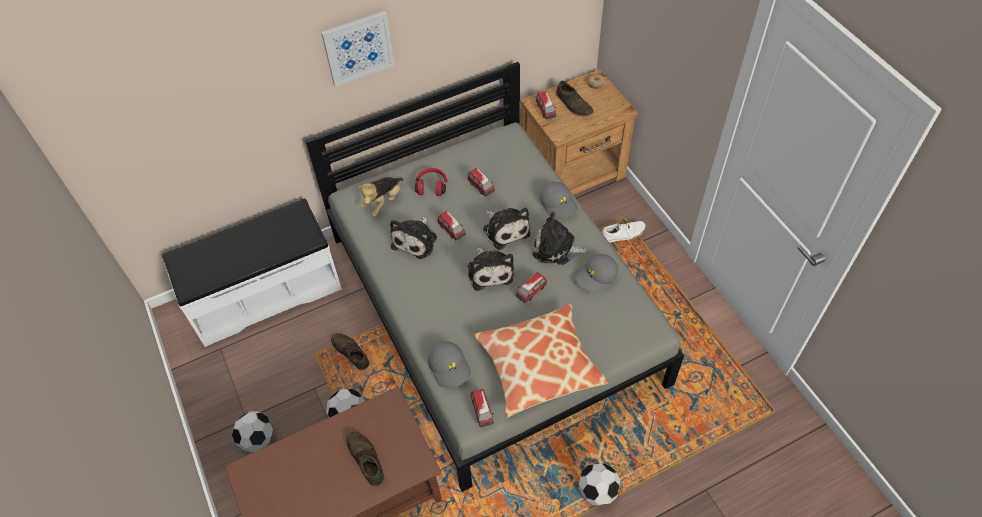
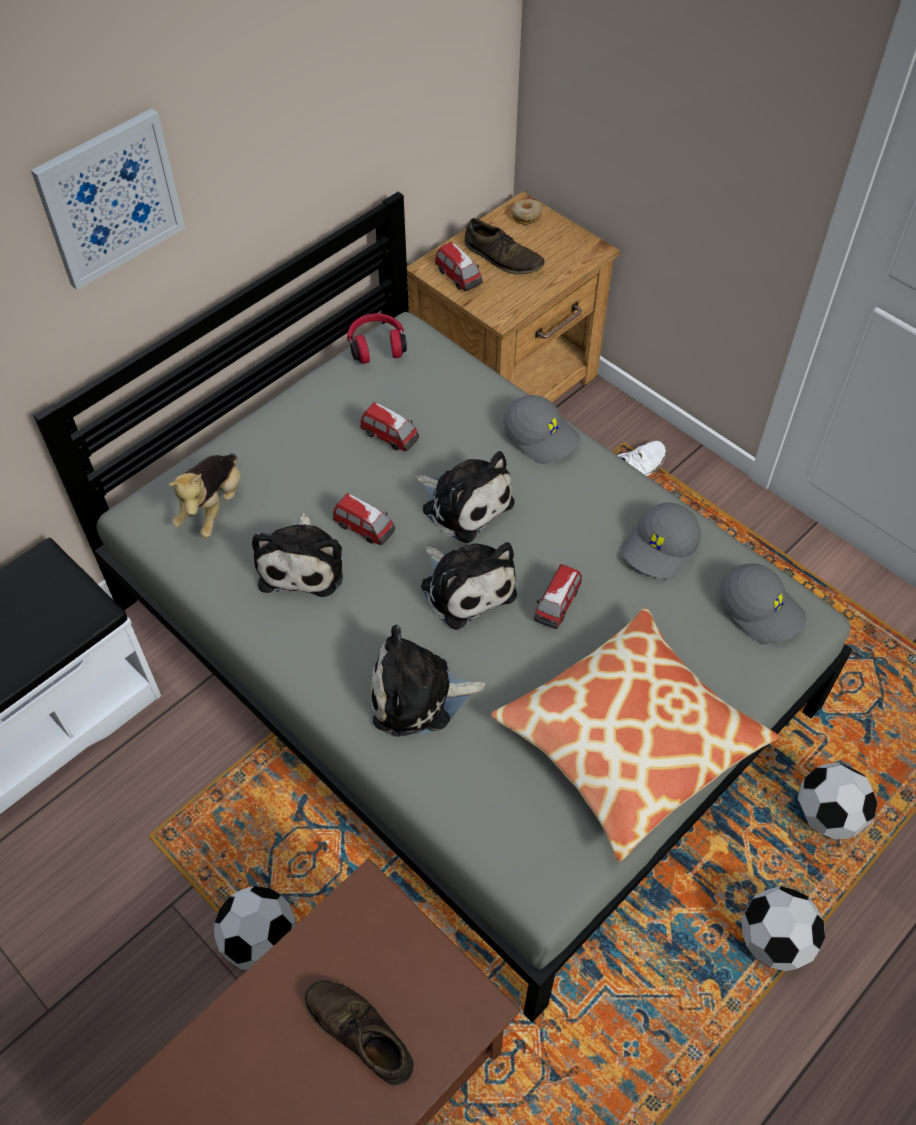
camera: 20 degrees left, 0 degrees up
football [232,411,273,452] -> football moved to [798,762,877,840]
brown shoe [331,333,369,370] -> none
red headphones [415,168,447,196] -> red headphones moved to [347,313,407,364]
grey cap [428,341,471,388] -> grey cap moved to [720,563,806,644]
toy car [471,389,494,427] -> none
plush toy [533,211,589,265] -> plush toy moved to [371,625,485,737]

